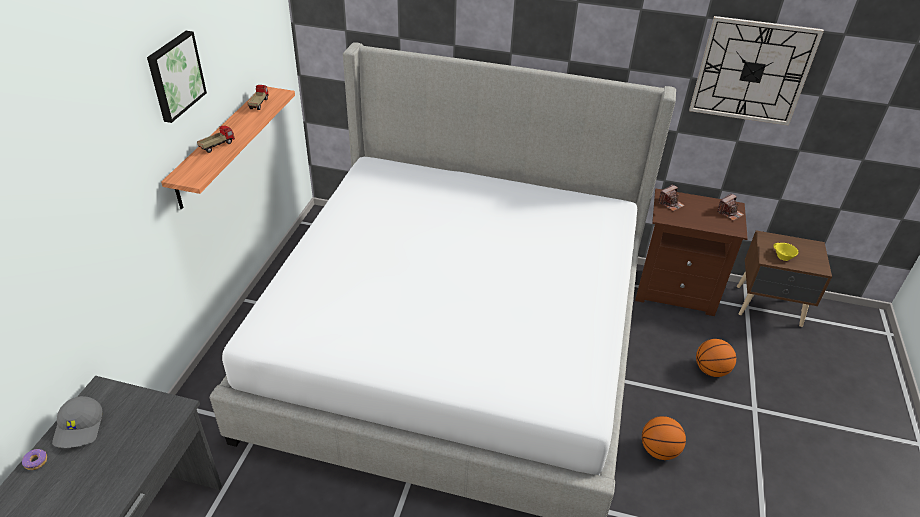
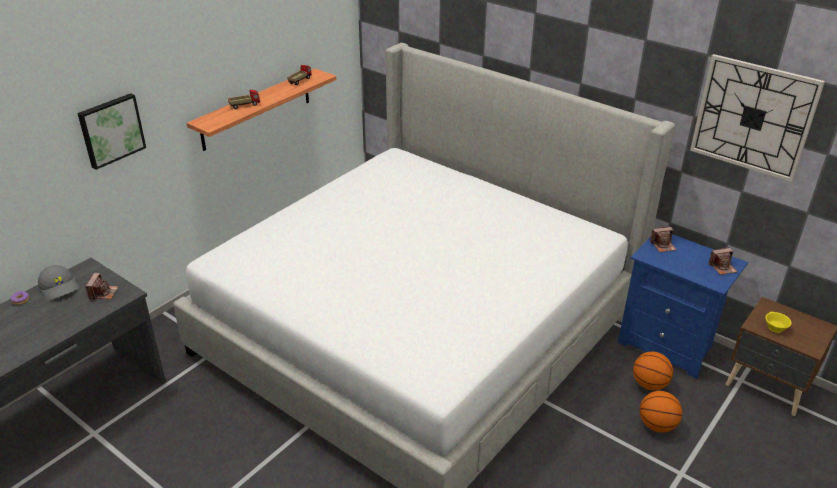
camera: 25 degrees right, 5 degrees down
grey cap [52,396,103,448] -> grey cap turned 60 degrees counterclockwise [38,265,79,300]
picture [147,31,207,123] -> picture moved to [78,93,146,170]
brown nightstand [635,189,748,316] -> blue nightstand [618,234,748,379]
basketball [642,416,686,460] -> basketball moved to [633,352,673,391]
none -> camera [85,273,119,300]

